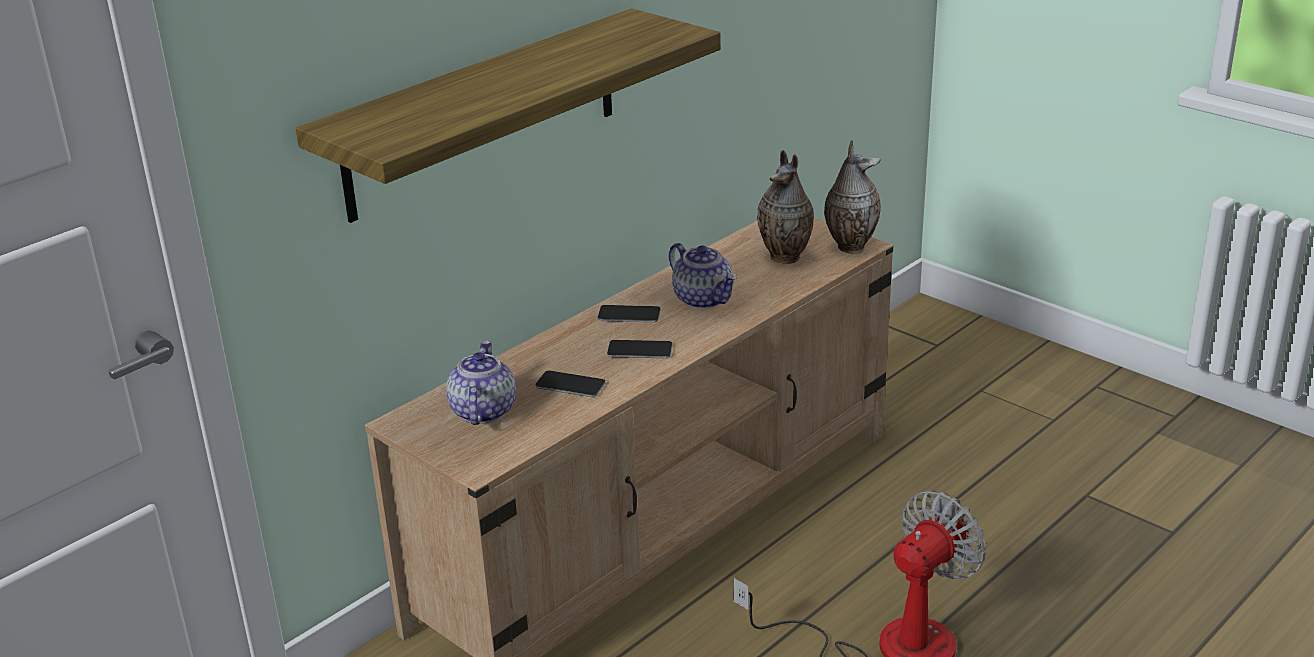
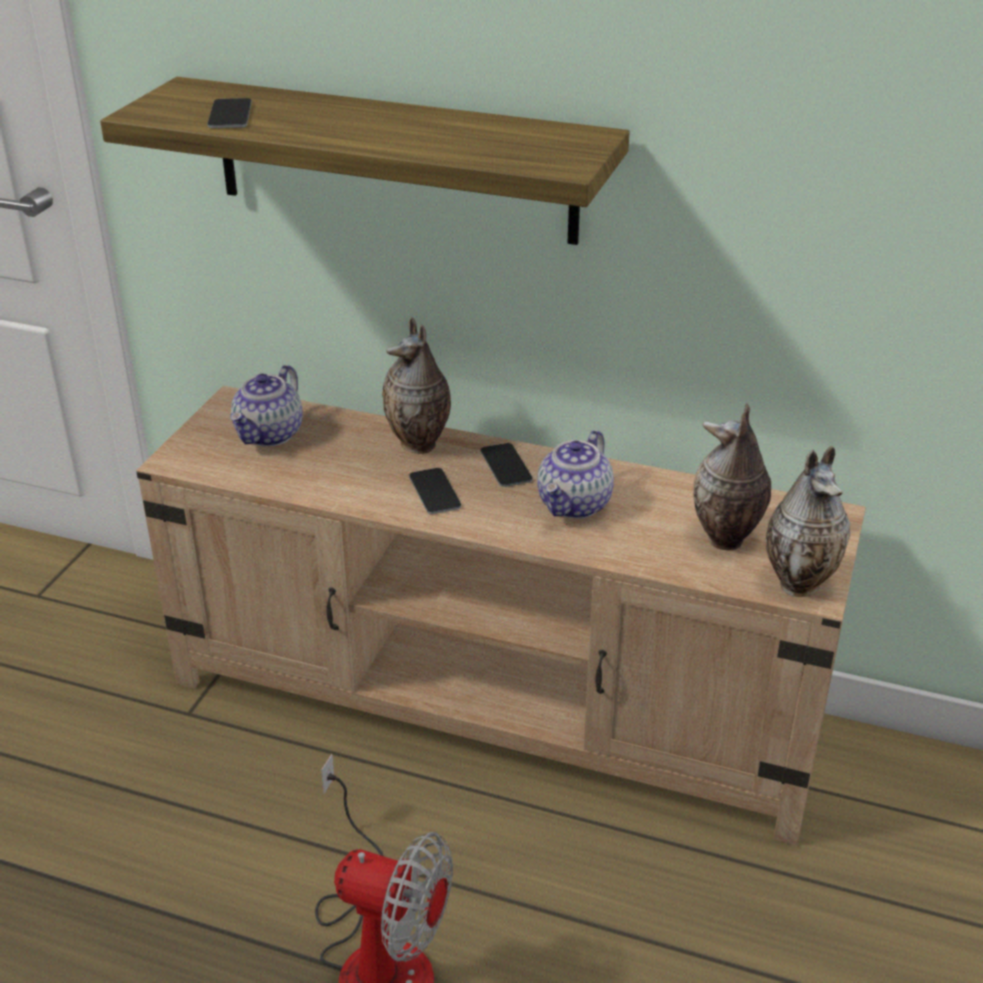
camera: 65 degrees right, 5 degrees up
teapot [446,340,516,425] -> teapot turned 135 degrees clockwise [231,365,303,447]
phone [536,371,605,397] -> phone moved to [208,98,252,128]
none -> vase [382,317,451,454]

